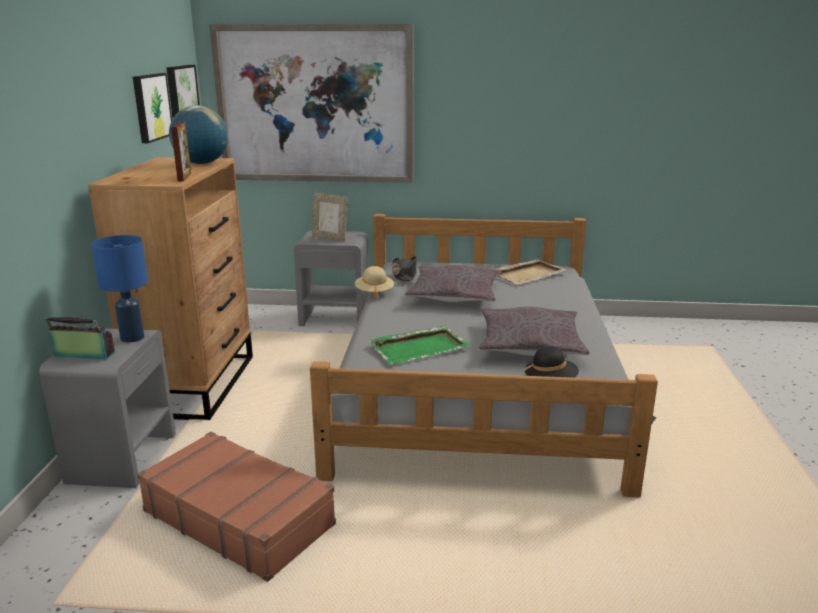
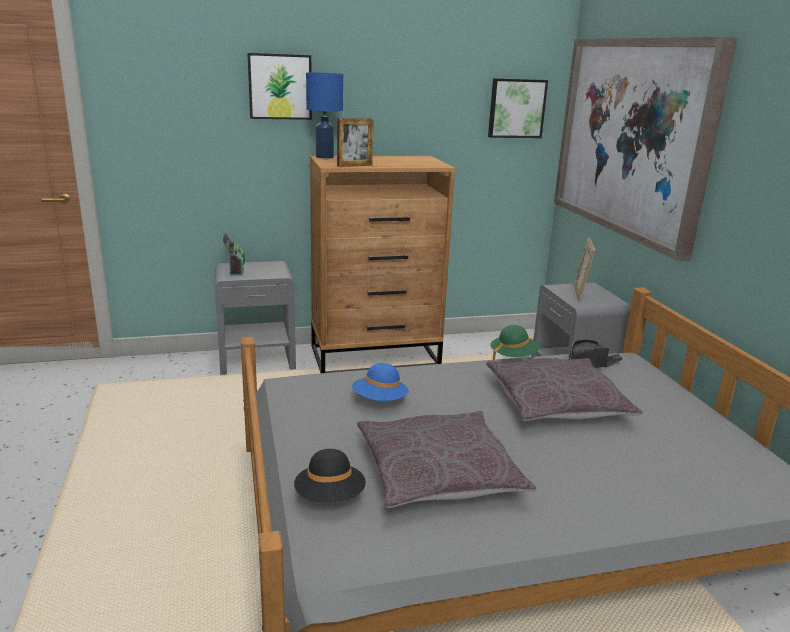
camera: 70 degrees right, 0 degrees up
blue table lamp [91,235,148,343] -> blue table lamp moved to [306,73,343,159]
picture [133,73,172,143] -> picture moved to [247,53,312,120]
brown suitcase [137,432,336,582] -> none
globe [169,105,228,164] -> none
beige hat [355,266,394,300] -> green hat [491,325,540,360]
green tray [368,325,470,364] -> blue hat [352,363,409,401]
beige tray [494,259,567,285] -> none

